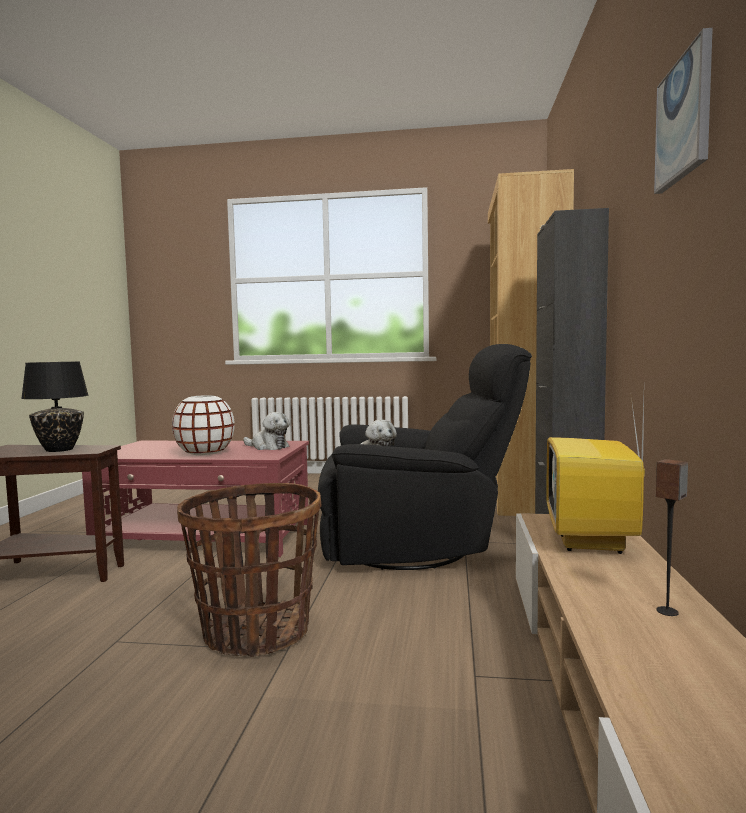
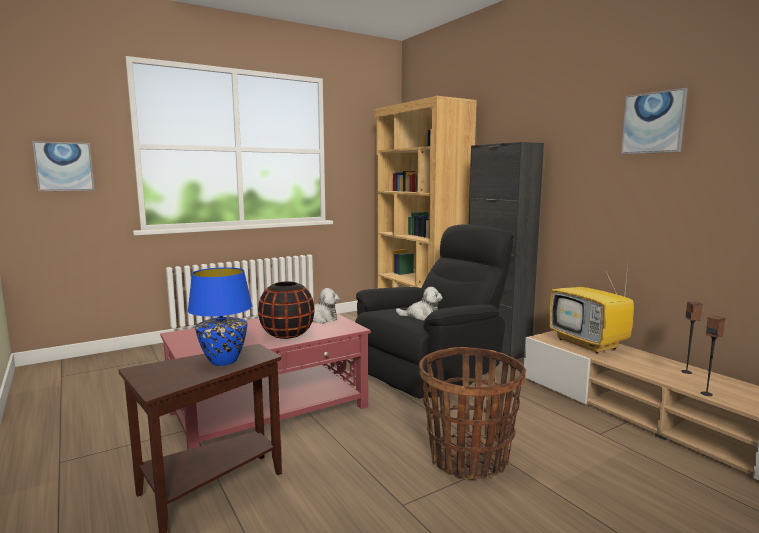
camera: 40 degrees left, 5 degrees up
black table lamp [21,361,88,452] -> blue table lamp [187,267,253,366]
white vase [172,395,235,455] -> black vase [258,282,315,339]
none -> picture [32,141,95,191]
none -> speaker [701,316,725,396]

